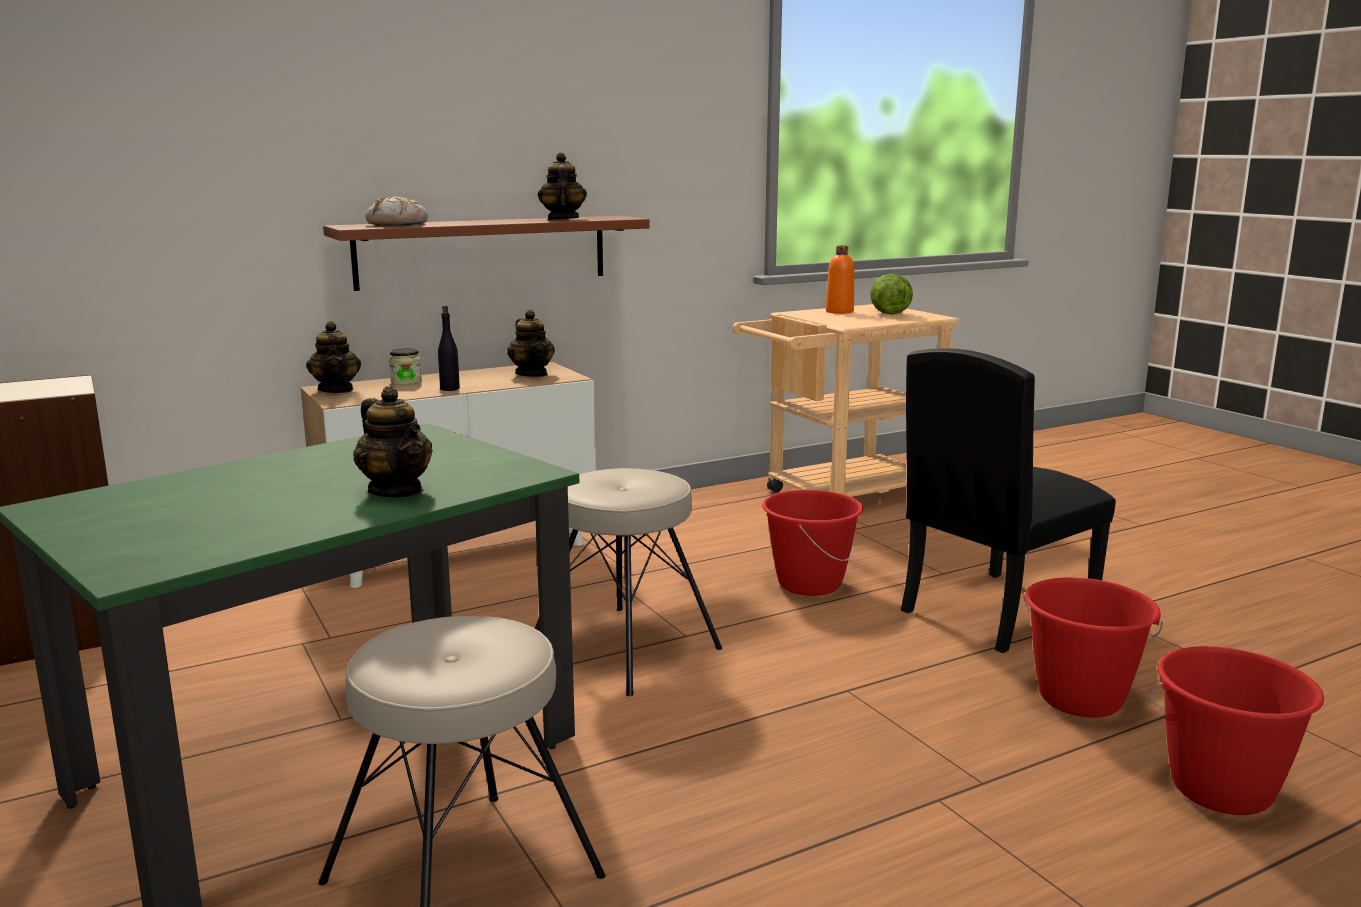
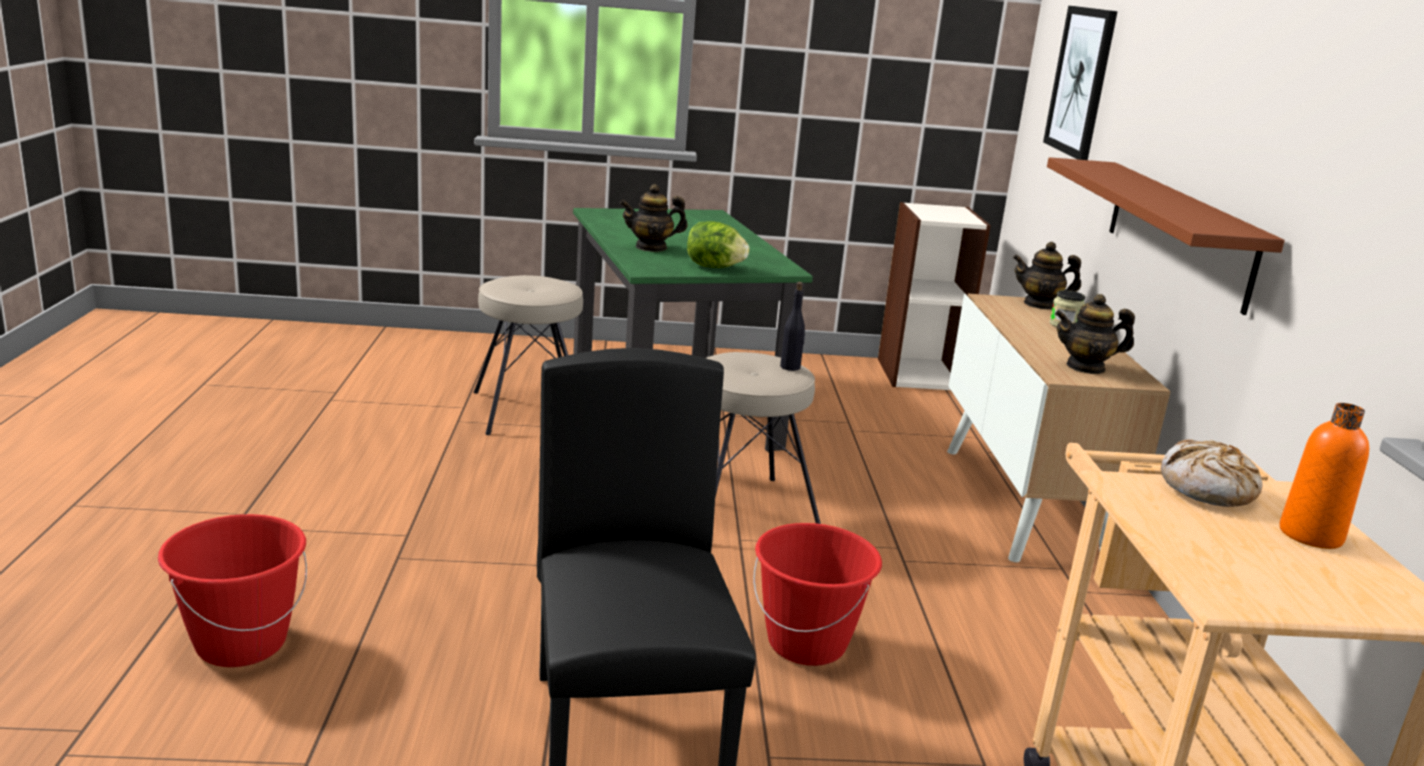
camera: 115 degrees right, 5 degrees up
bread [366,196,428,226] -> bread moved to [1161,439,1262,507]
black bottle [438,306,460,391] -> black bottle moved to [780,282,805,371]
teapot [538,152,587,220] -> none
lettuce [870,274,913,315] -> lettuce moved to [687,221,749,268]
red bucket [1023,577,1163,717] -> none
none -> picture [1043,6,1118,160]

